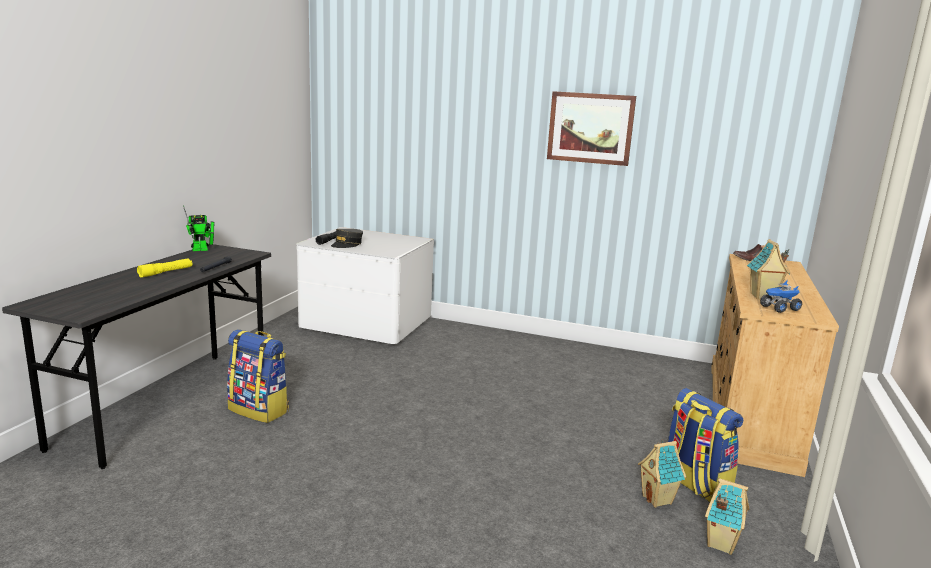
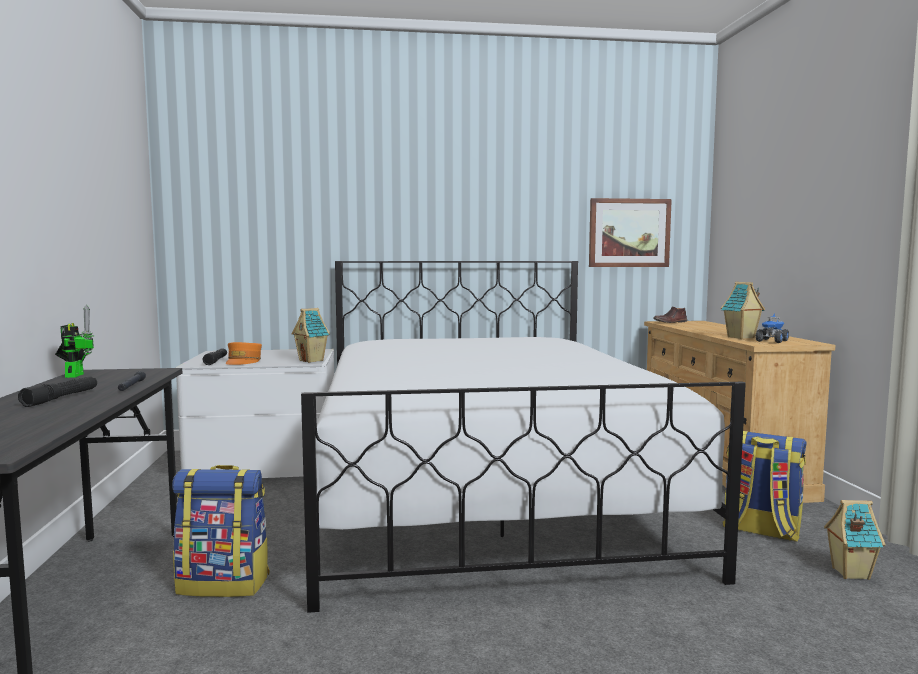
camera: 25 degrees left, 10 degrees down
yellow flashlight [137,258,192,278] -> black flashlight [18,376,97,407]
toy robot [183,205,215,251] -> toy robot turned 45 degrees counterclockwise [56,305,94,378]
grey cap [331,229,363,248] -> orange cap [226,342,262,365]
picture [547,91,636,166] -> picture moved to [589,198,672,267]
toy house [638,440,686,507] -> toy house moved to [291,308,330,363]
none -> white bed [301,261,746,613]

